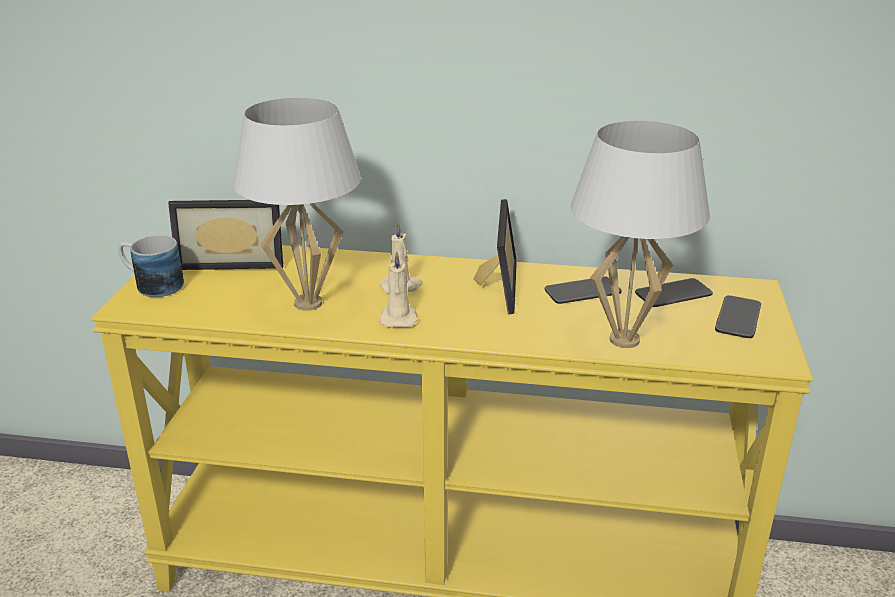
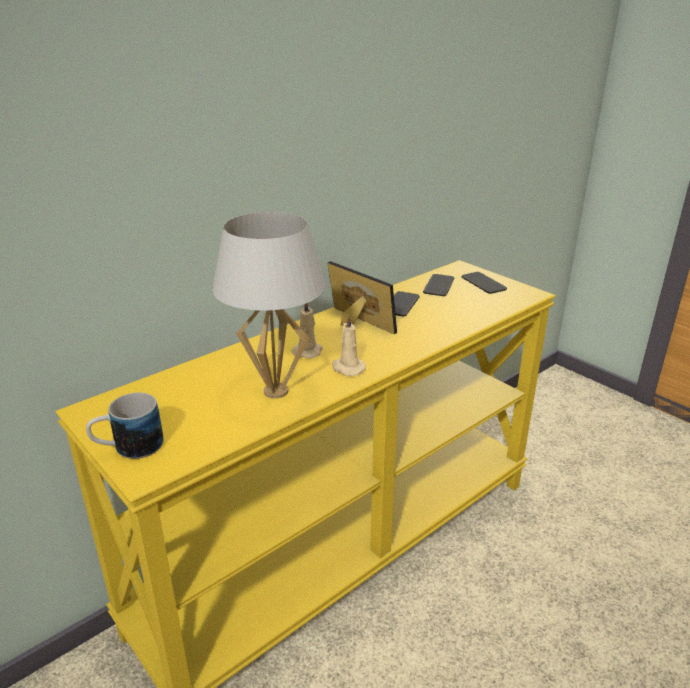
camera: 50 degrees left, 0 degrees up
picture frame [168,200,283,270] -> none
white table lamp [571,121,710,348] -> none

